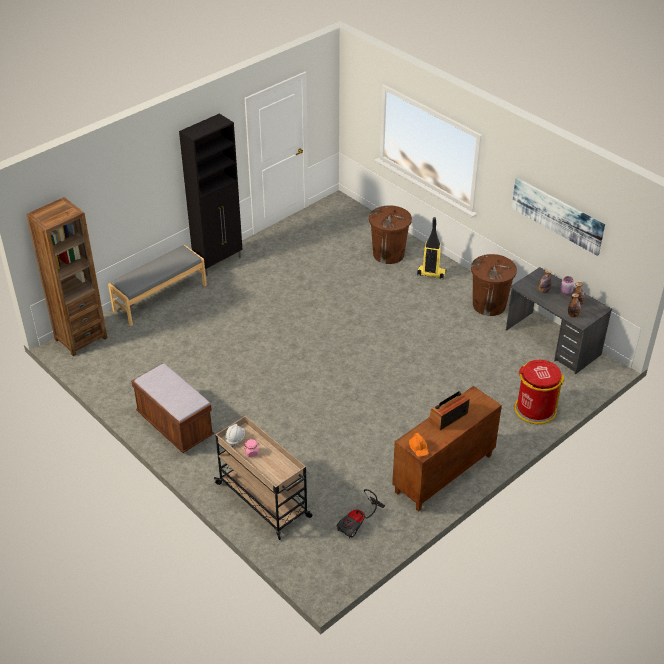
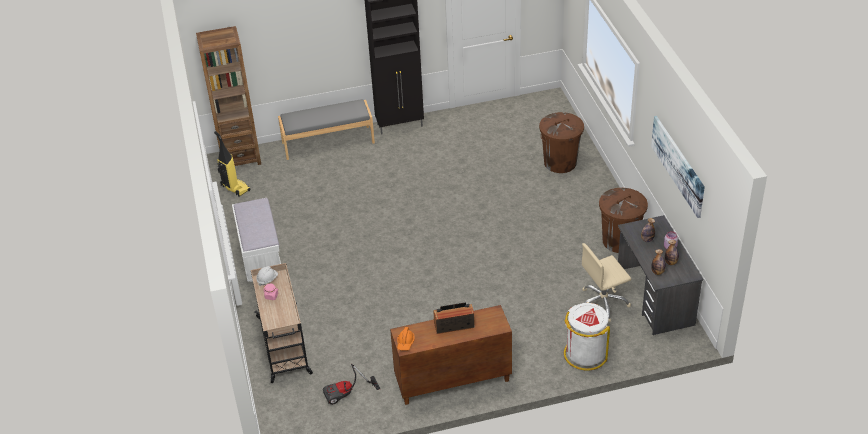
camera: 30 degrees right, 0 degrees up
brown bench [131,363,214,453] -> white bench [232,198,281,282]
vacuum cleaner [417,217,446,279] -> vacuum cleaner moved to [214,131,250,197]
red trash can [514,360,564,424] -> white trash can [564,303,610,371]
none -> beige office chair [582,243,631,322]

